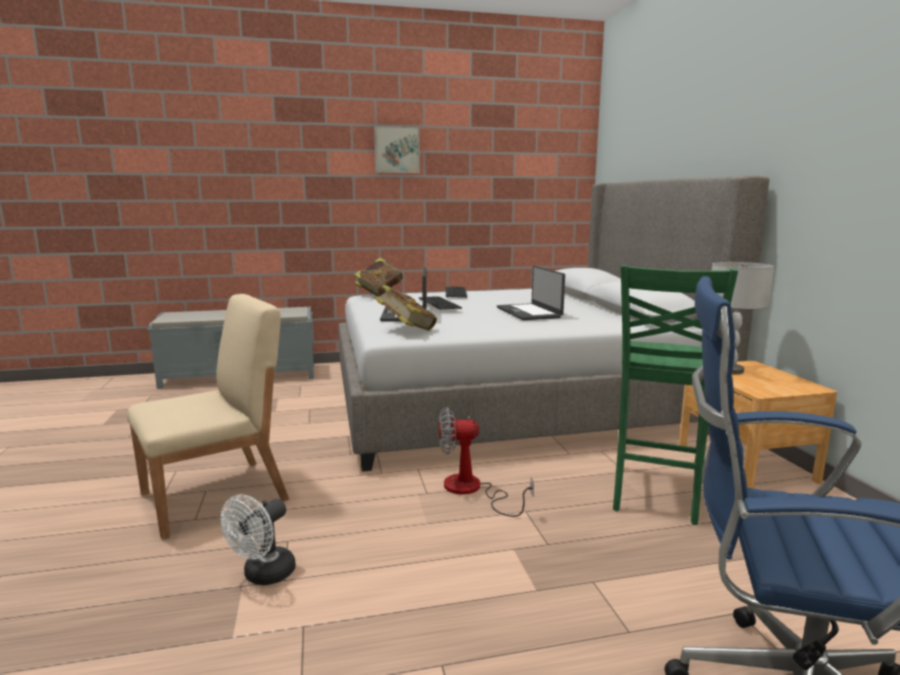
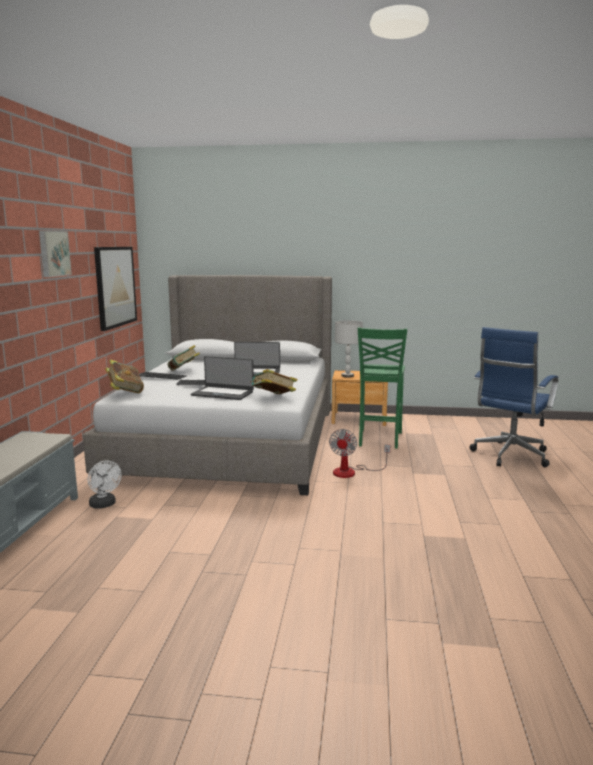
camera: 70 degrees left, 0 degrees up
beige chair [127,294,289,539] -> none
white fan [220,494,296,585] -> white fan moved to [88,461,122,509]
green chair [613,265,738,525] -> green chair turned 60 degrees clockwise [358,327,407,449]
none -> picture [94,247,137,331]
none -> book [168,345,200,371]

